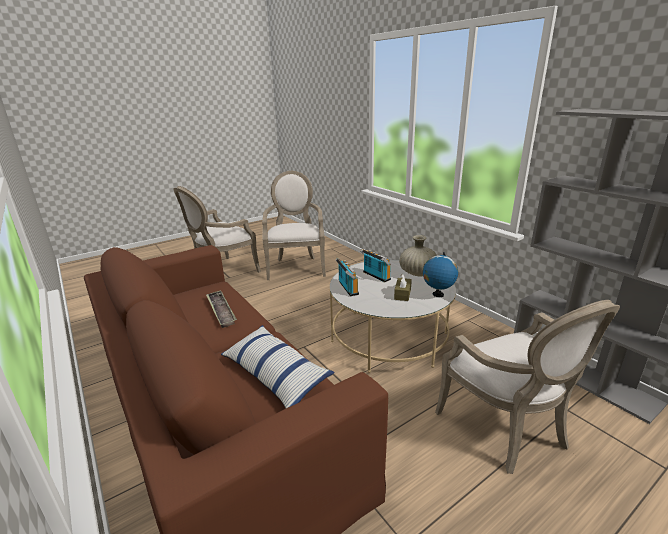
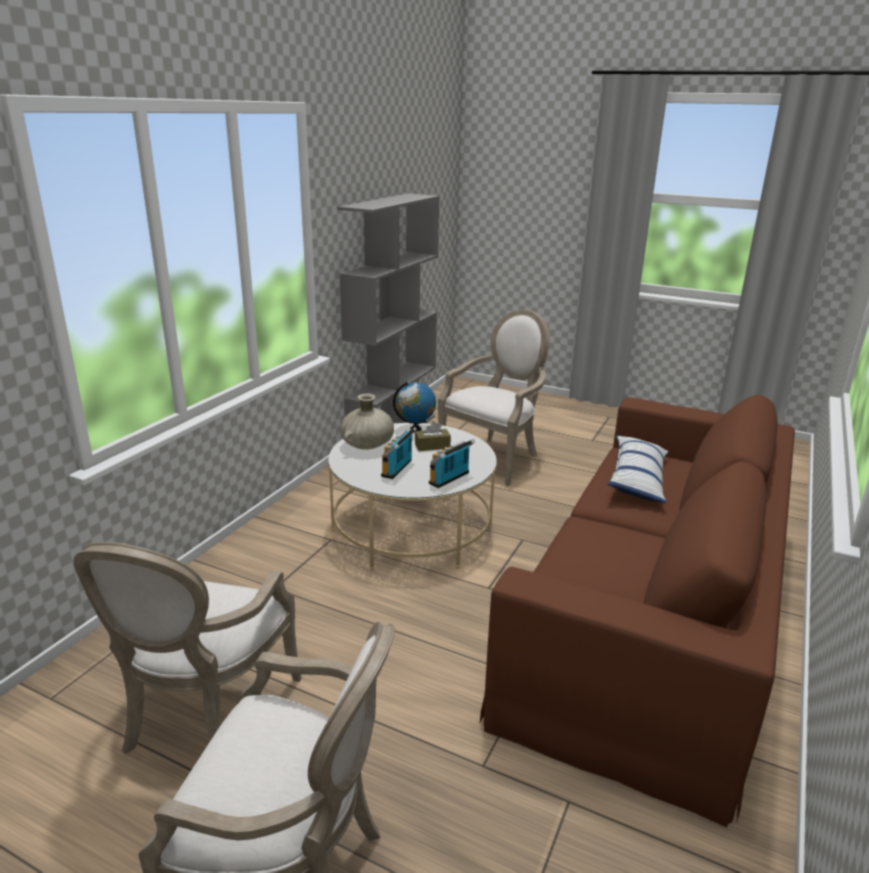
camera: 120 degrees left, 0 degrees up
tray [206,290,237,328] -> none
armchair [262,171,326,280] -> armchair turned 45 degrees counterclockwise [74,542,301,754]

